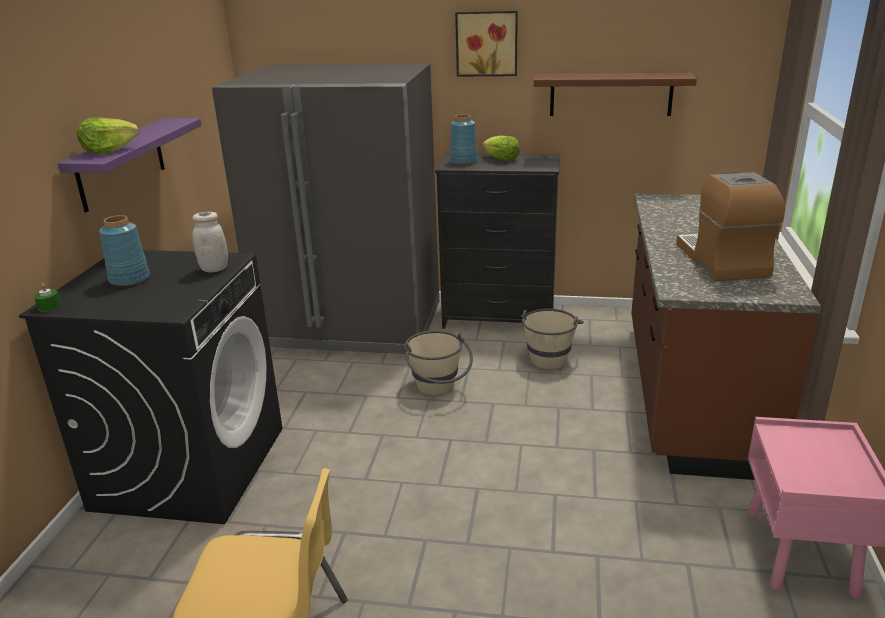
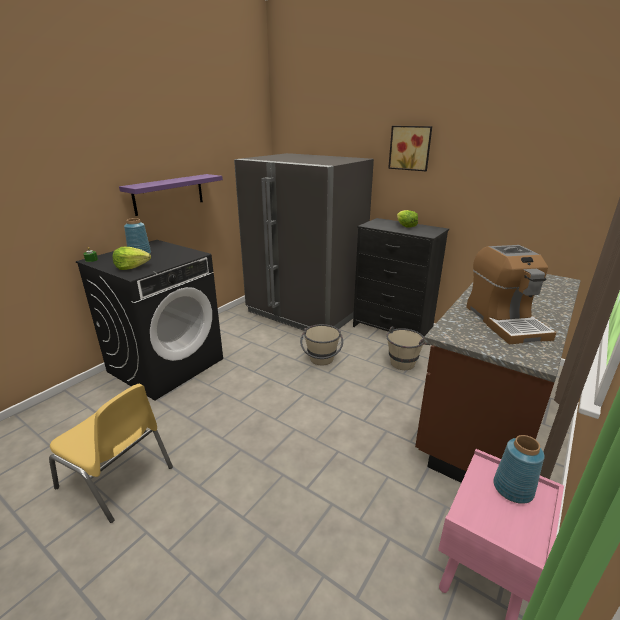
camera: 25 degrees right, 0 degrees up
lettuce [77,118,139,154] -> lettuce moved to [113,247,151,270]
white jar [192,212,228,272] -> none
blue vase [450,114,478,165] -> blue vase moved to [493,435,544,504]
brown shelf [534,73,697,116] -> none
coffee machine [676,172,785,281] -> coffee machine turned 150 degrees clockwise [466,245,556,344]

